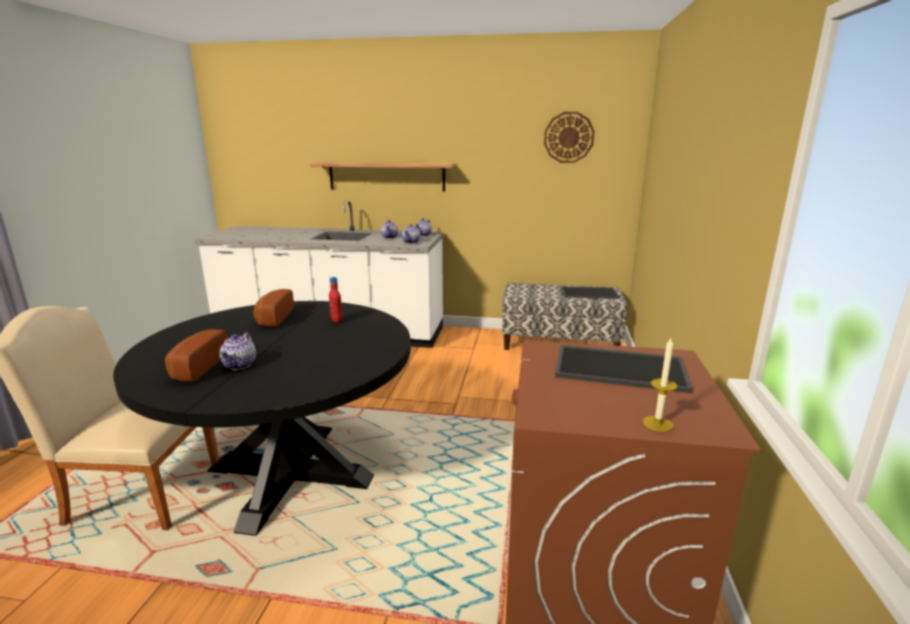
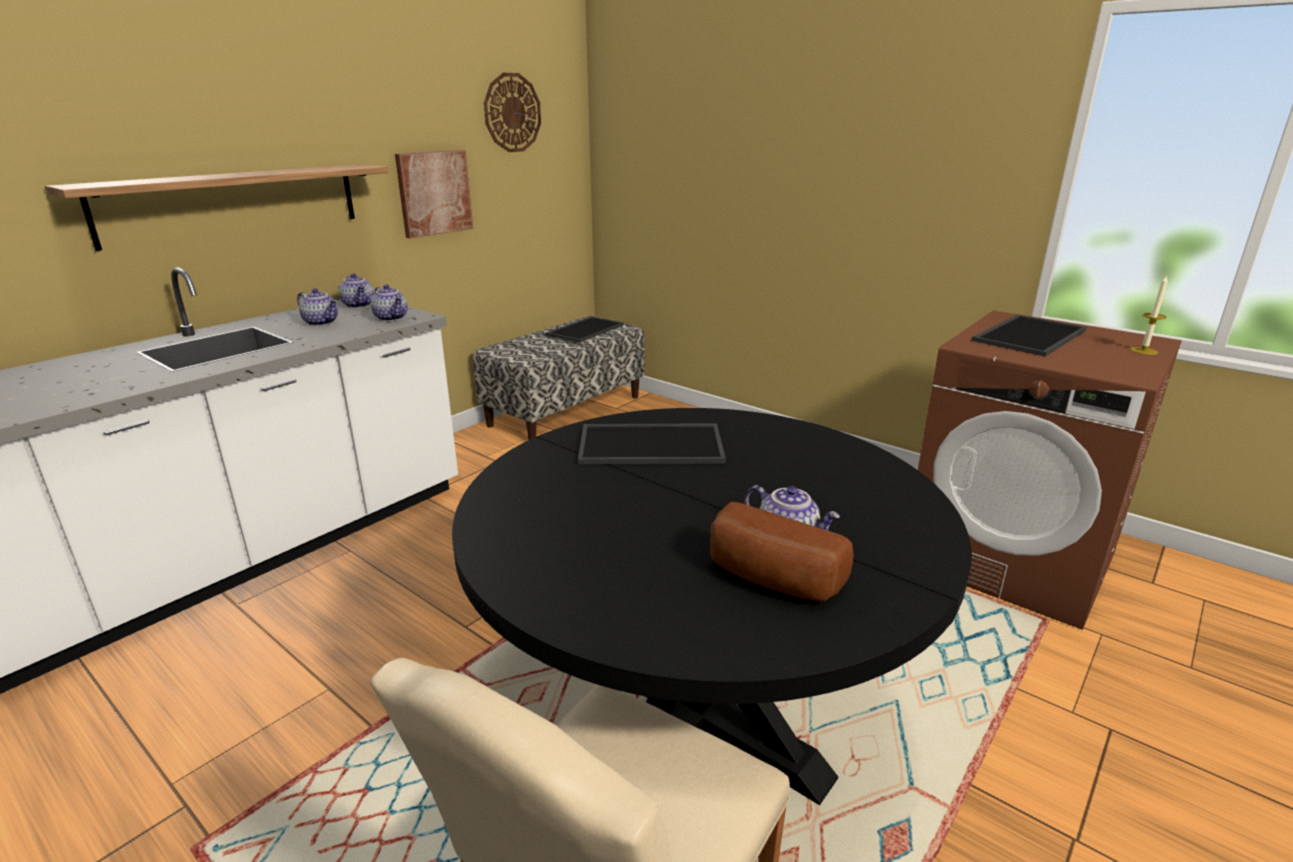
camera: 60 degrees left, 5 degrees up
bread [253,289,294,327] -> none
red bottle [329,277,343,323] -> tray [578,423,726,464]
none -> picture [395,150,473,238]

